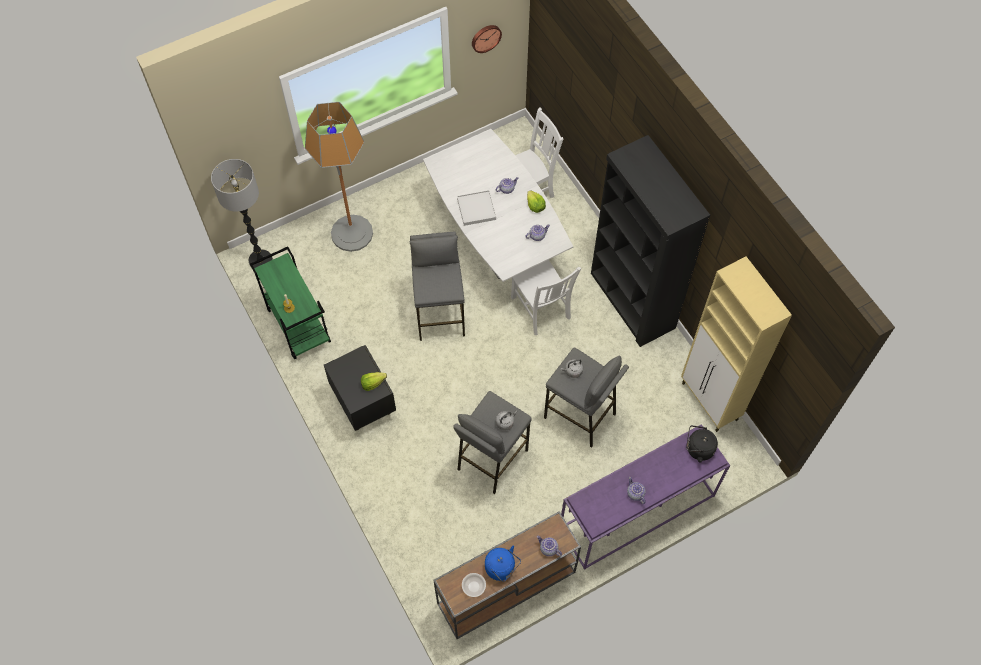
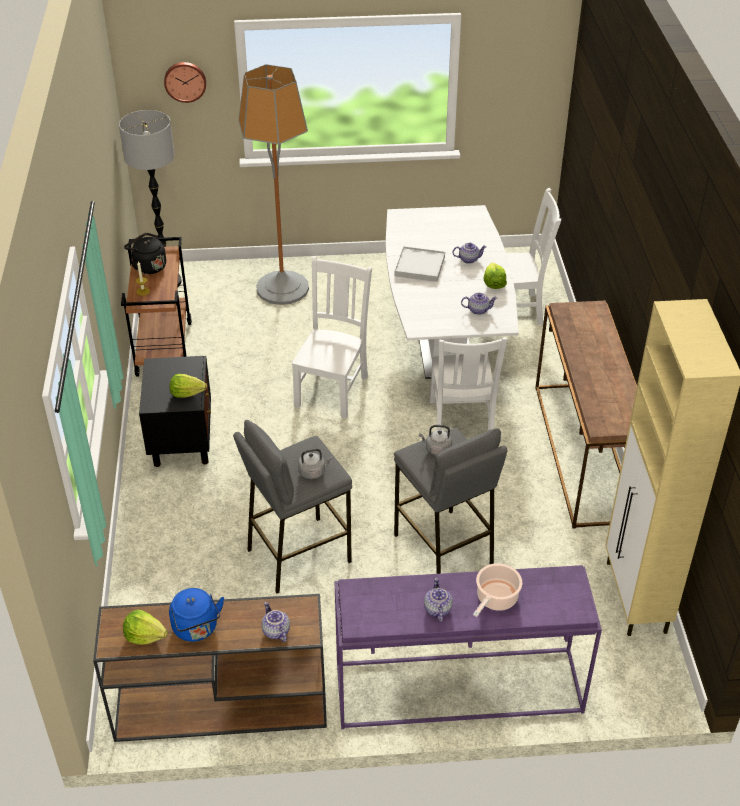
camera: 25 degrees right, 20 degrees down
green cart [250,247,331,359] -> brown cart [121,237,192,377]
grey stool [409,232,465,341] -> white chair [292,256,372,419]
bowl [462,573,486,597] -> lettuce [123,609,168,645]
wall clock [472,25,502,53] -> wall clock moved to [164,62,206,103]
black bookcase [591,135,710,347] -> brown console table [535,301,637,529]
black kettle [686,425,718,463] -> black kettle moved to [124,233,166,274]
none -> cooking pot [473,563,522,617]

